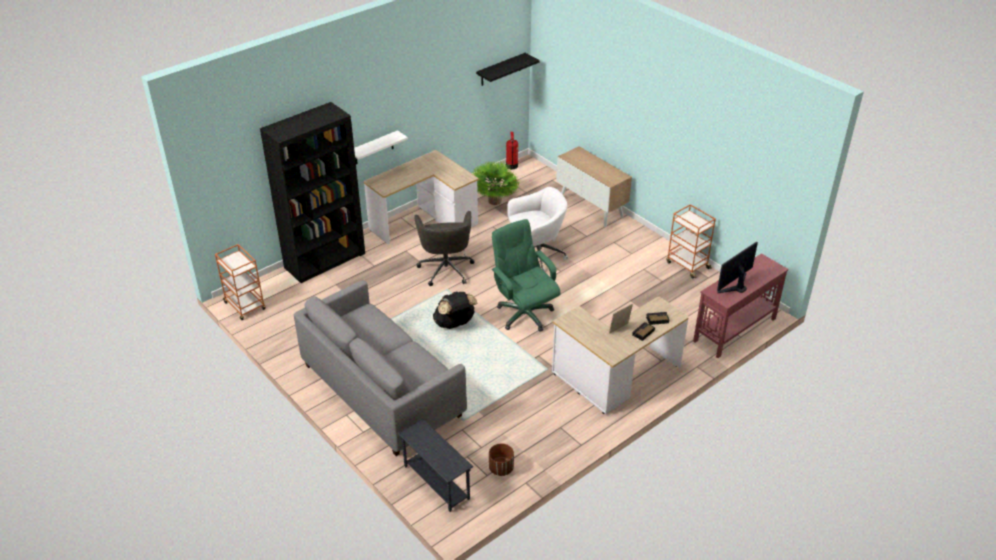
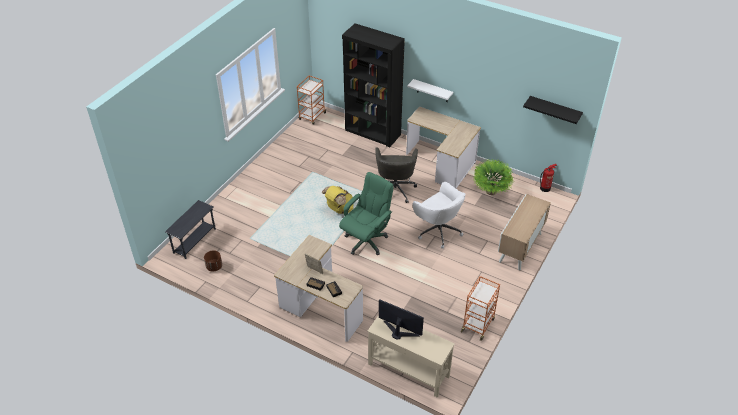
camera: 70 degrees right, 5 degrees up
grey sofa [294,280,467,456] -> none
grey office chair [414,211,474,286] -> grey office chair turned 60 degrees counterclockwise [375,147,418,203]
black backpack [433,292,477,329] -> yellow backpack [321,186,354,214]
red console table [693,253,788,358] -> beige console table [367,315,455,398]

